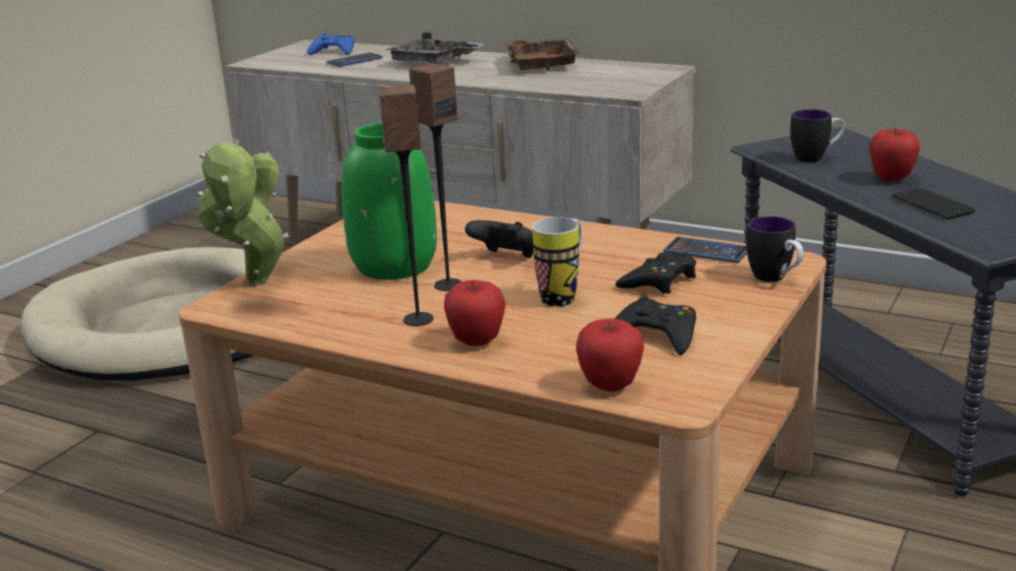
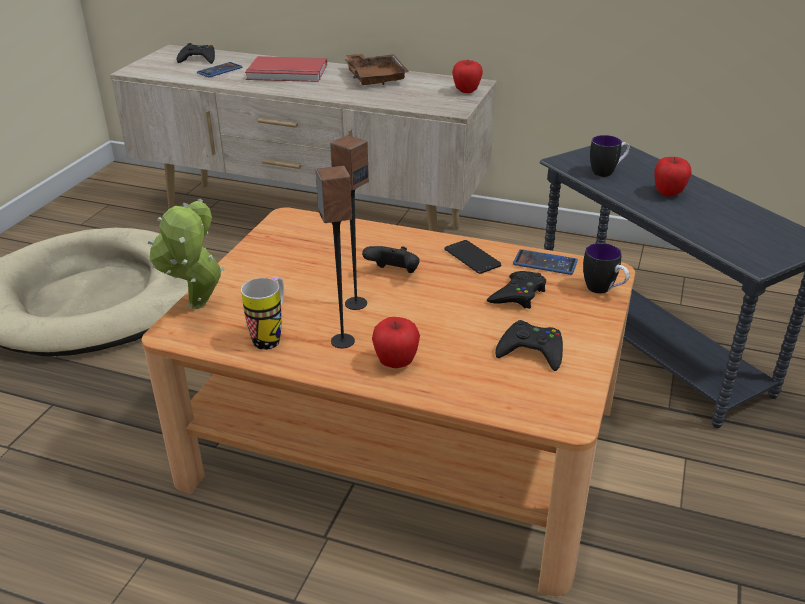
camera: 10 degrees left, 10 degrees up
blue game controller [307,33,354,55] -> black game controller [176,43,215,64]
green vase [342,123,437,280] -> none
grey tray [385,32,485,64] -> red book [245,56,327,82]
mug [532,217,582,307] -> mug moved to [241,277,284,350]
apple [576,318,644,392] -> apple moved to [452,60,483,93]
phone [892,188,975,219] -> phone moved to [444,240,501,274]

